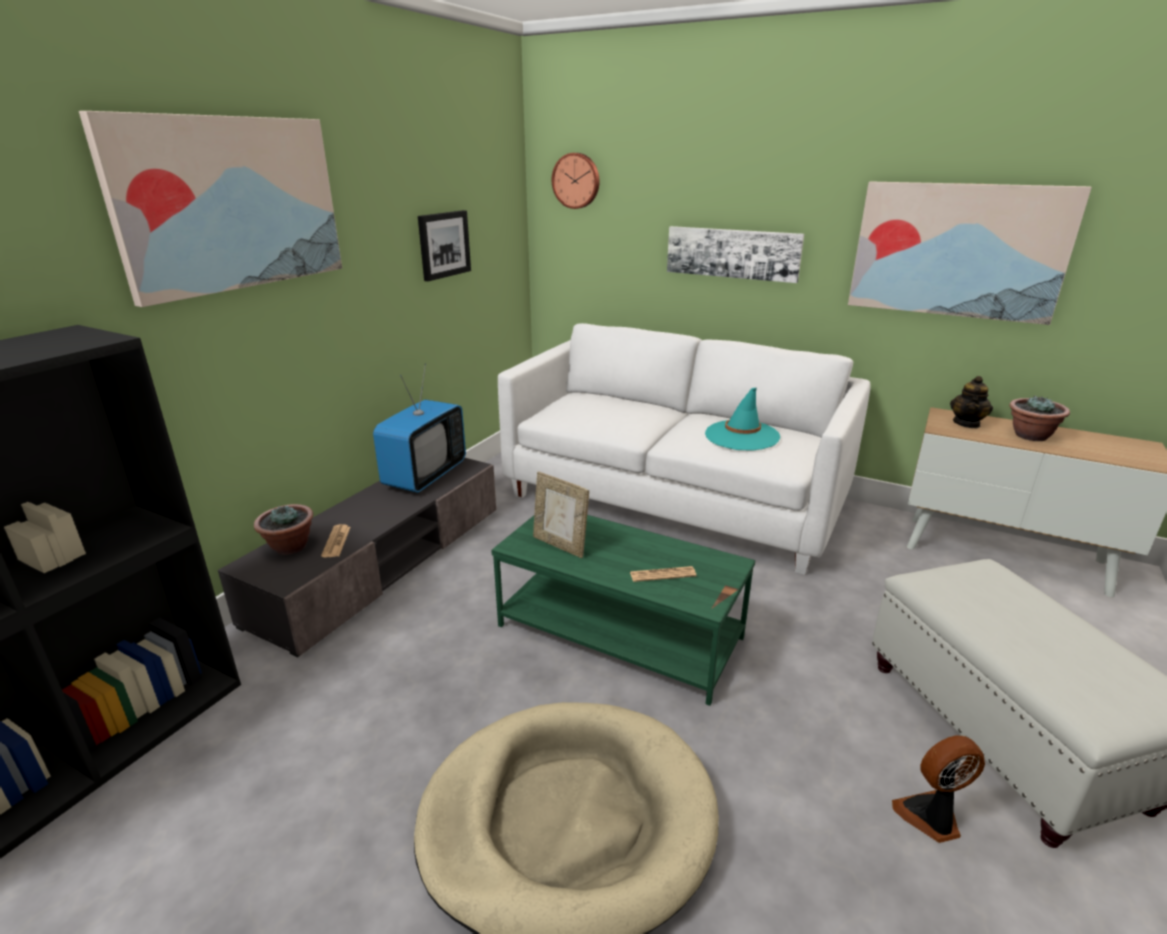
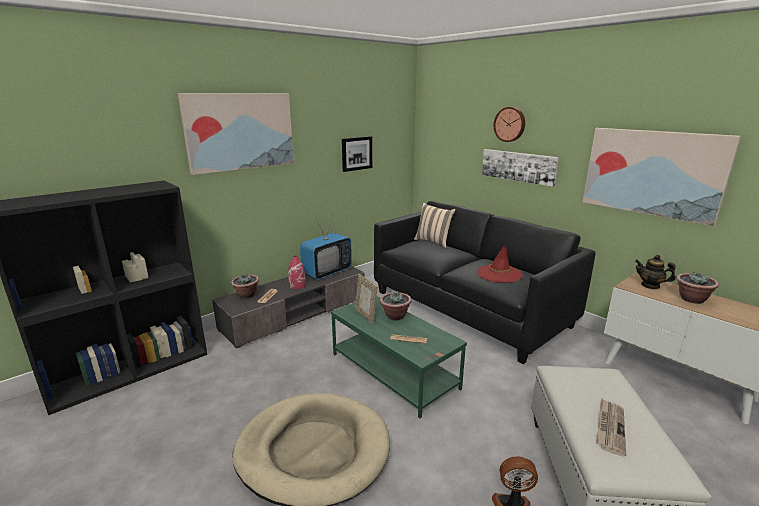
camera: 20 degrees right, 5 degrees down
white sofa [498,323,871,575] -> black sofa [374,201,595,364]
wall clock [552,153,599,209] -> wall clock moved to [494,107,525,142]
turquoise hat [705,388,780,451] -> red hat [477,246,523,283]
teapot [950,376,993,428] -> teapot turned 75 degrees clockwise [635,255,676,289]
none -> red vase [288,256,306,289]
none -> potted plant [380,292,412,320]
none -> beige pillow [414,203,456,248]
none -> newspaper [597,399,626,457]

